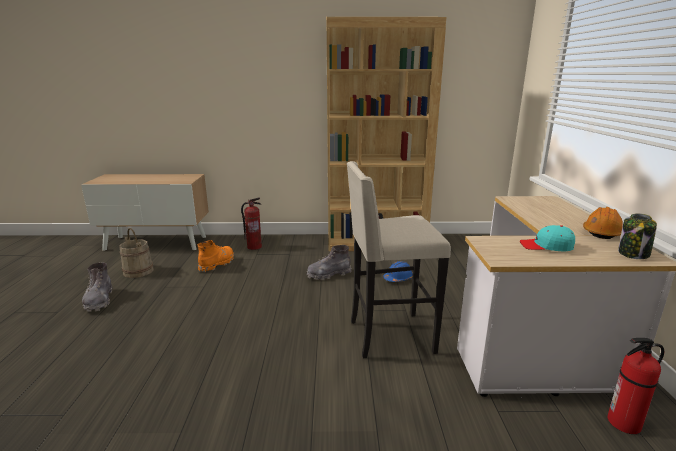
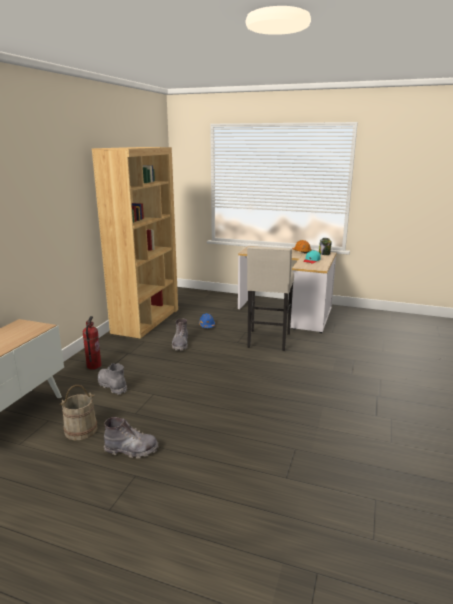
camera: 70 degrees left, 0 degrees up
orange boot [198,240,234,272] -> grey boot [98,363,127,395]
fire extinguisher [607,338,664,434] -> none

